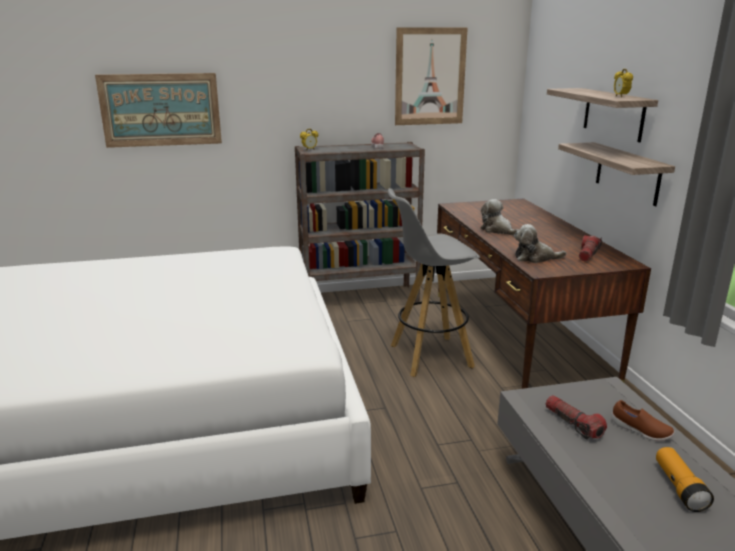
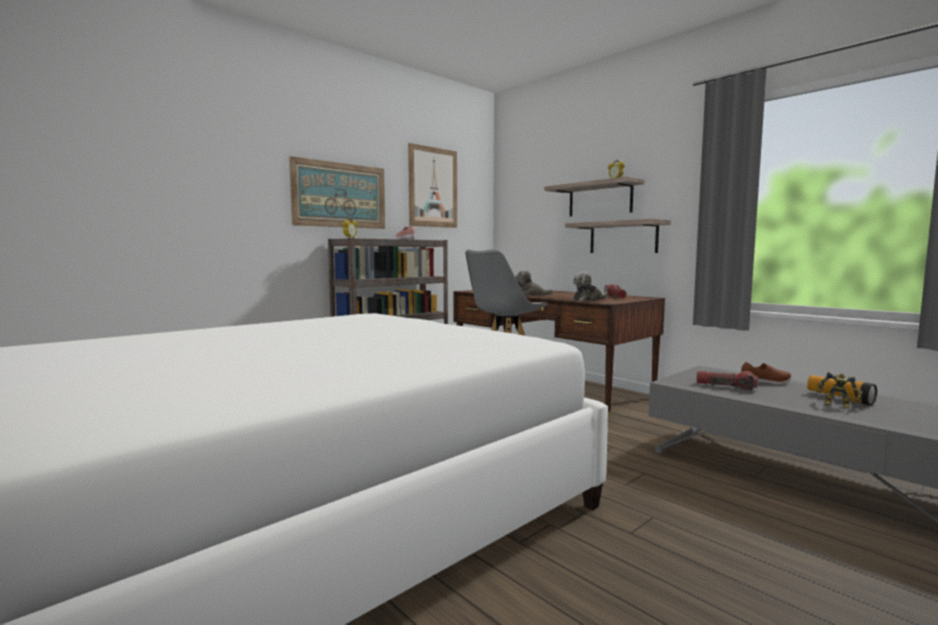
camera: 30 degrees left, 15 degrees down
picture [95,73,222,148] -> picture moved to [289,156,385,229]
none -> toy robot [817,372,863,408]

